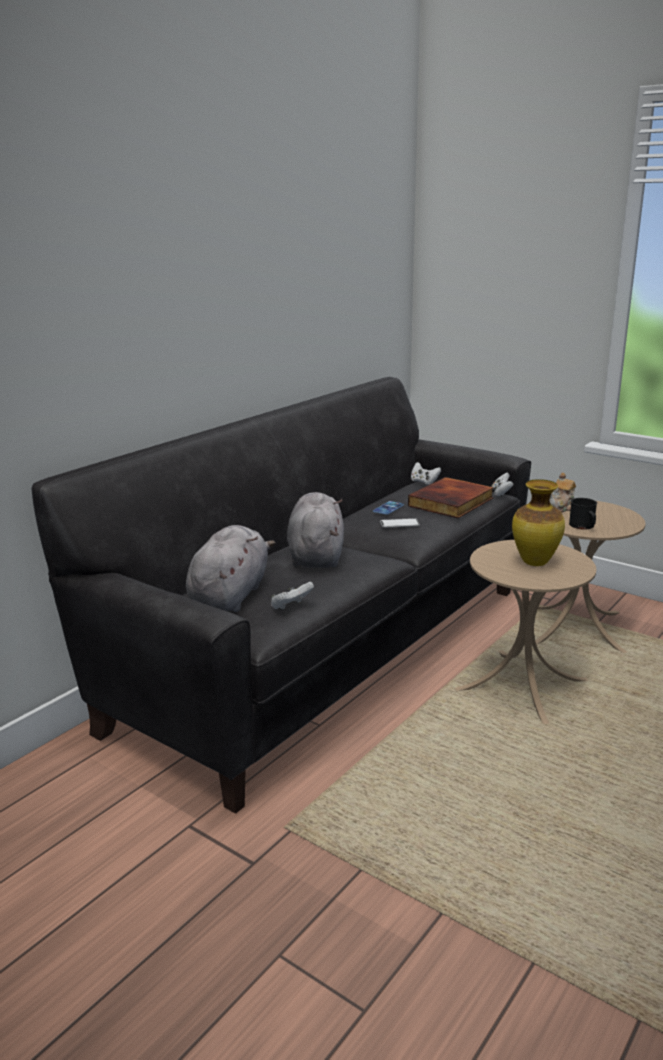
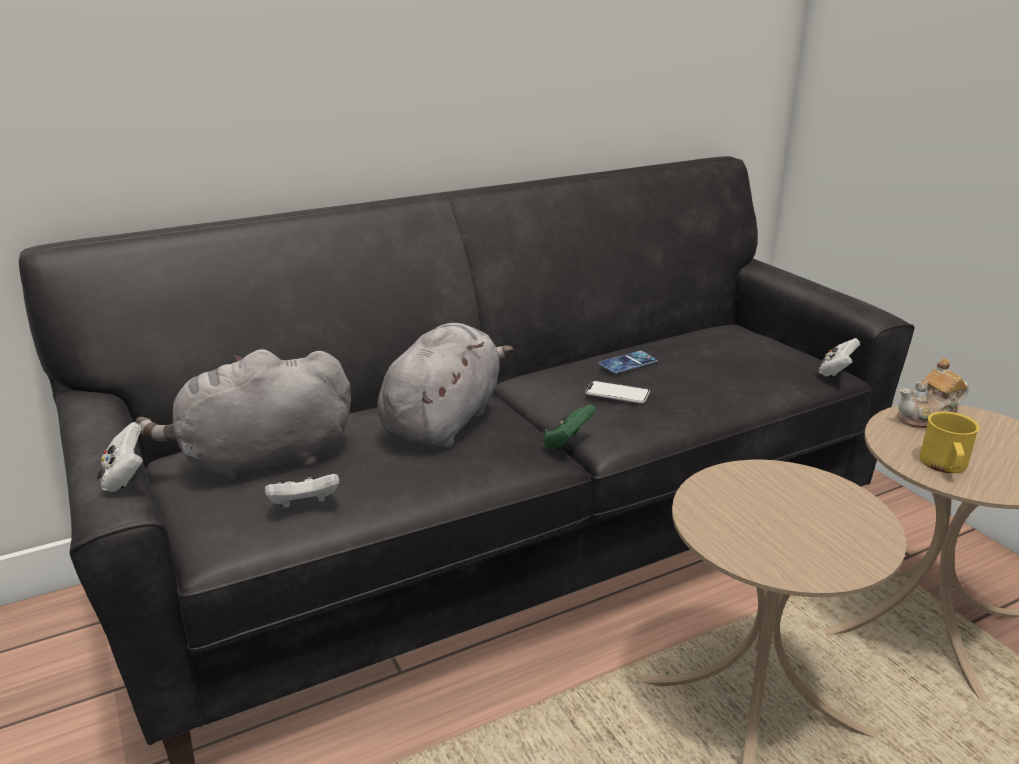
camera: 25 degrees right, 5 degrees up
grey plush toy [186,525,276,612] -> grey plush toy turned 150 degrees counterclockwise [135,349,351,484]
book [408,477,494,518] -> none
white game controller [411,462,441,485] -> white game controller moved to [97,422,143,492]
vase [512,479,565,566] -> none
black mug [569,498,597,529] -> yellow mug [920,411,979,473]
none -> green game controller [542,404,596,449]

